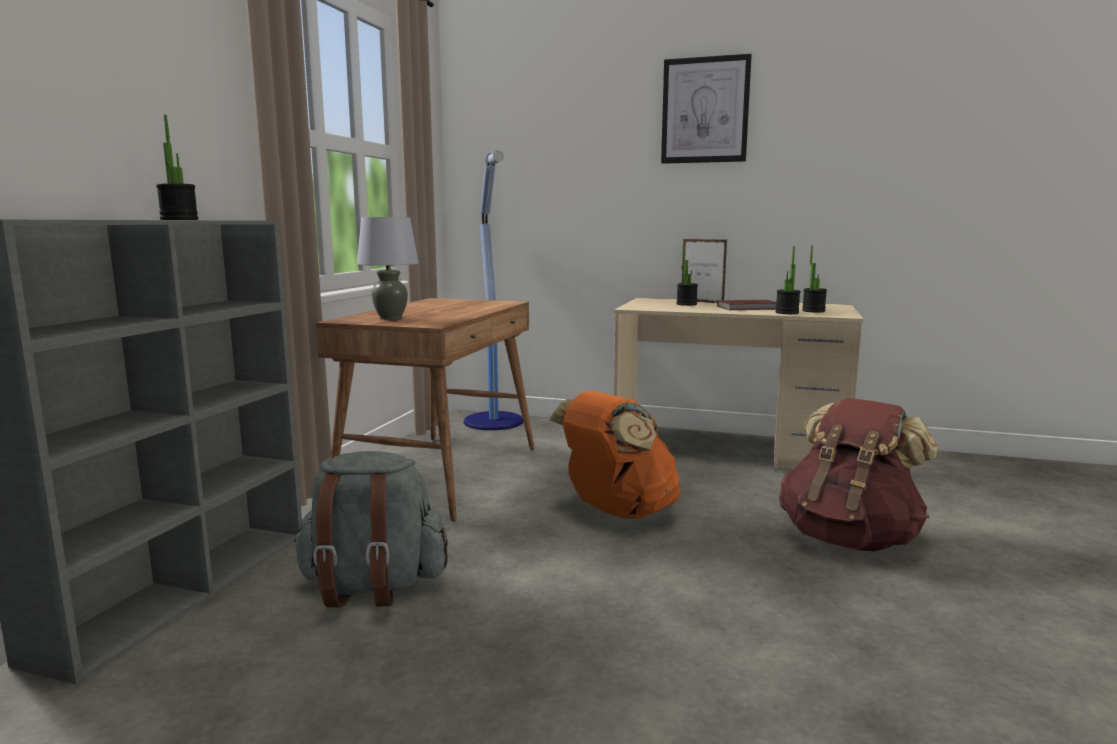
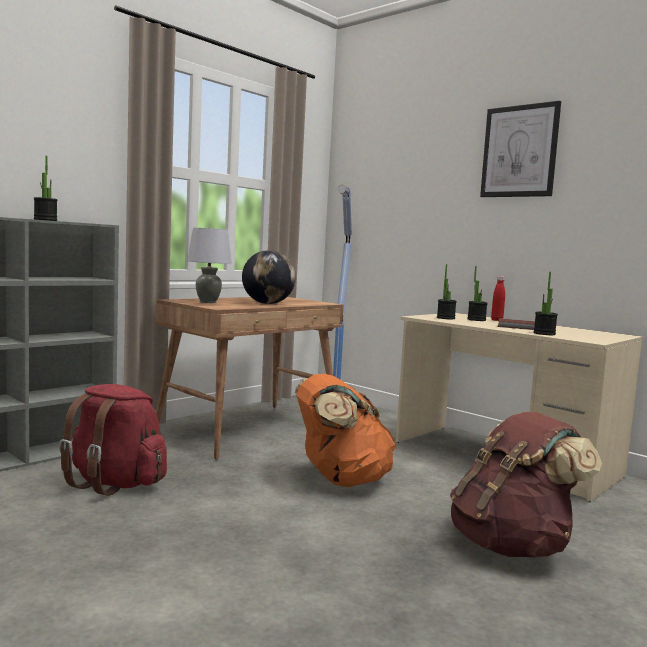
camera: 25 degrees right, 5 degrees down
grey backpack [293,451,448,608] -> red backpack [59,384,167,496]
picture frame [682,239,727,303] -> red bottle [491,276,505,321]
potted plant [802,245,827,313] -> potted plant moved to [437,264,457,319]
none -> globe [242,250,296,304]

